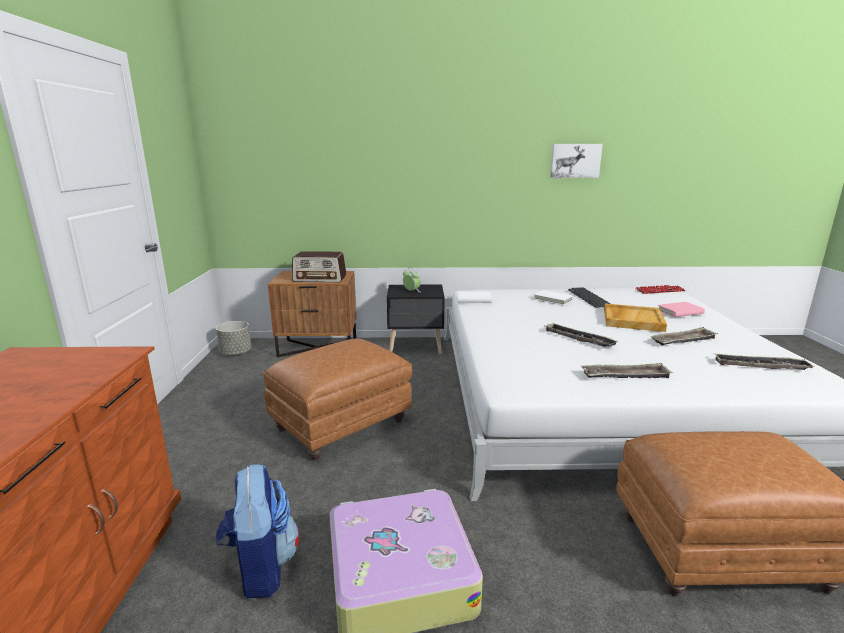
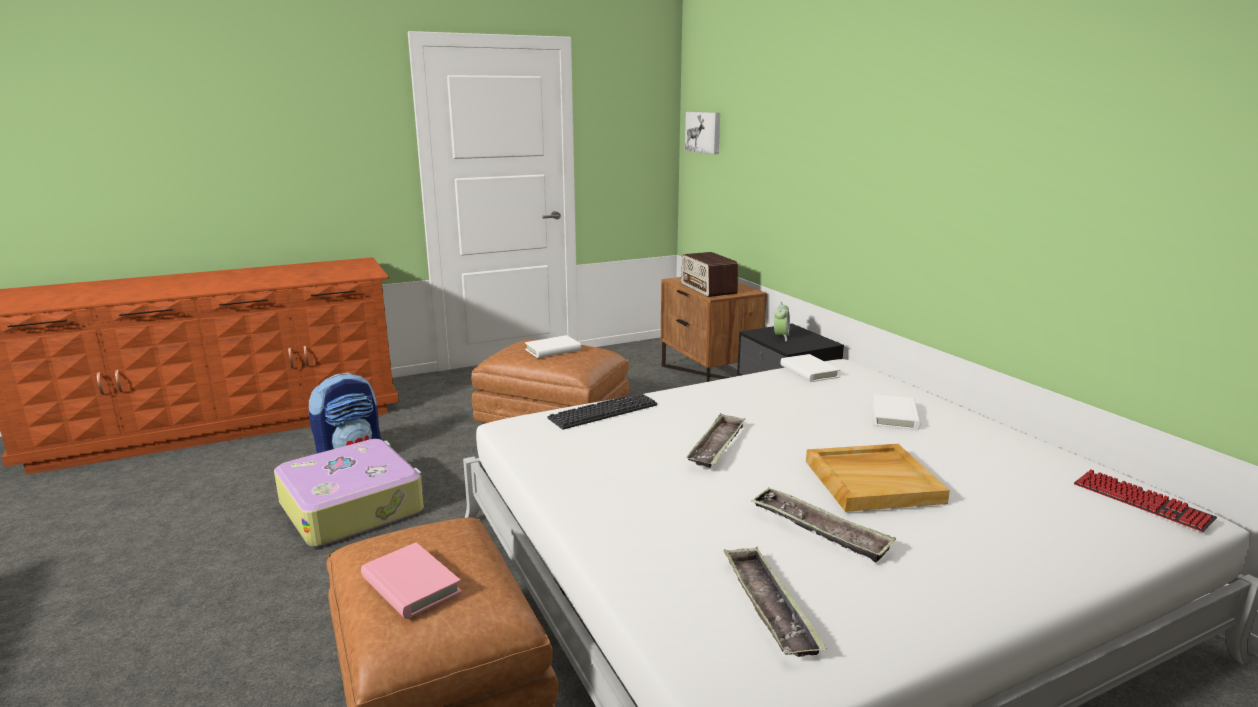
camera: 65 degrees right, 0 degrees up
grey planter [216,321,252,356] -> none
picture [550,144,603,178] -> picture moved to [685,112,720,154]
keyboard [568,287,611,307] -> keyboard moved to [547,394,657,429]
tray [581,363,673,378] -> none
pink book [658,302,705,317] -> pink book moved to [361,542,462,619]
none -> white book [525,335,581,358]

